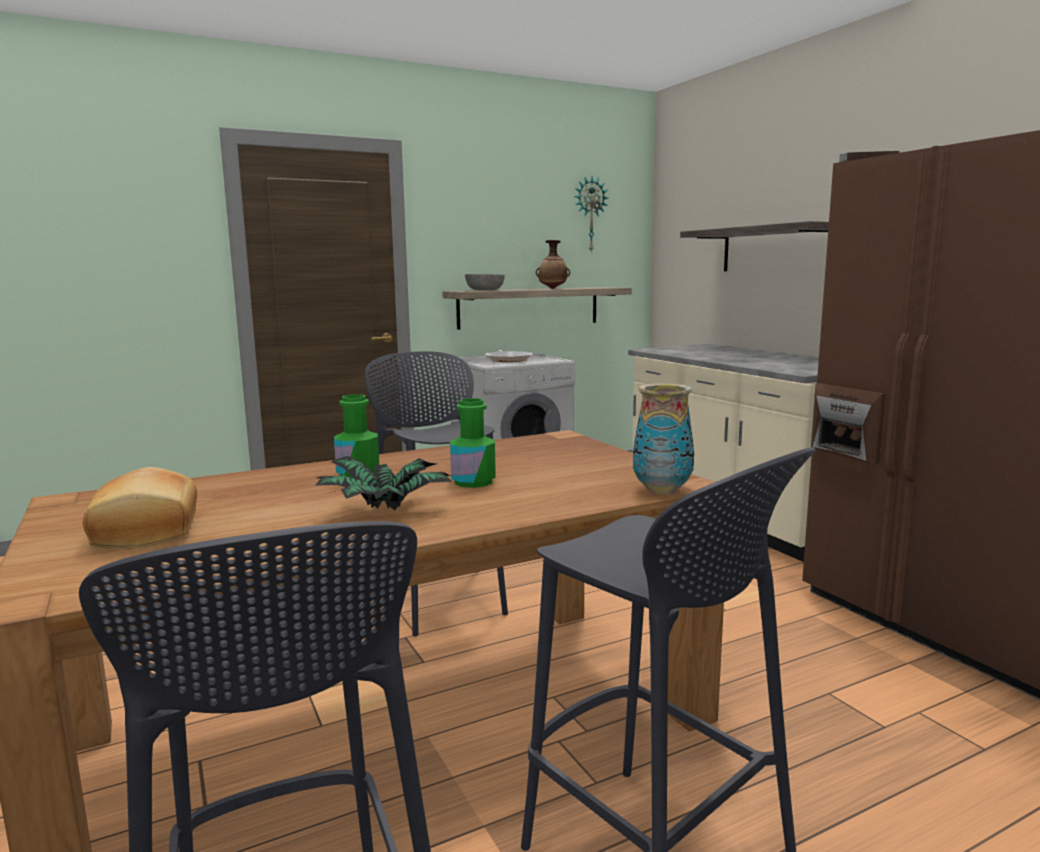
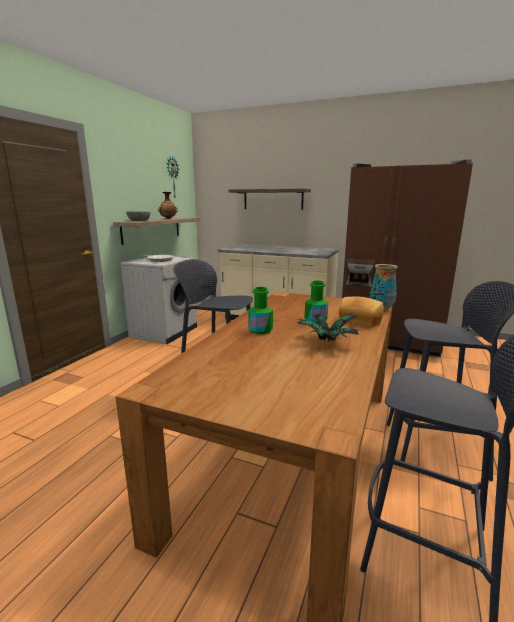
camera: 40 degrees left, 5 degrees up
bread [83,467,197,548] -> bread moved to [339,297,384,326]

